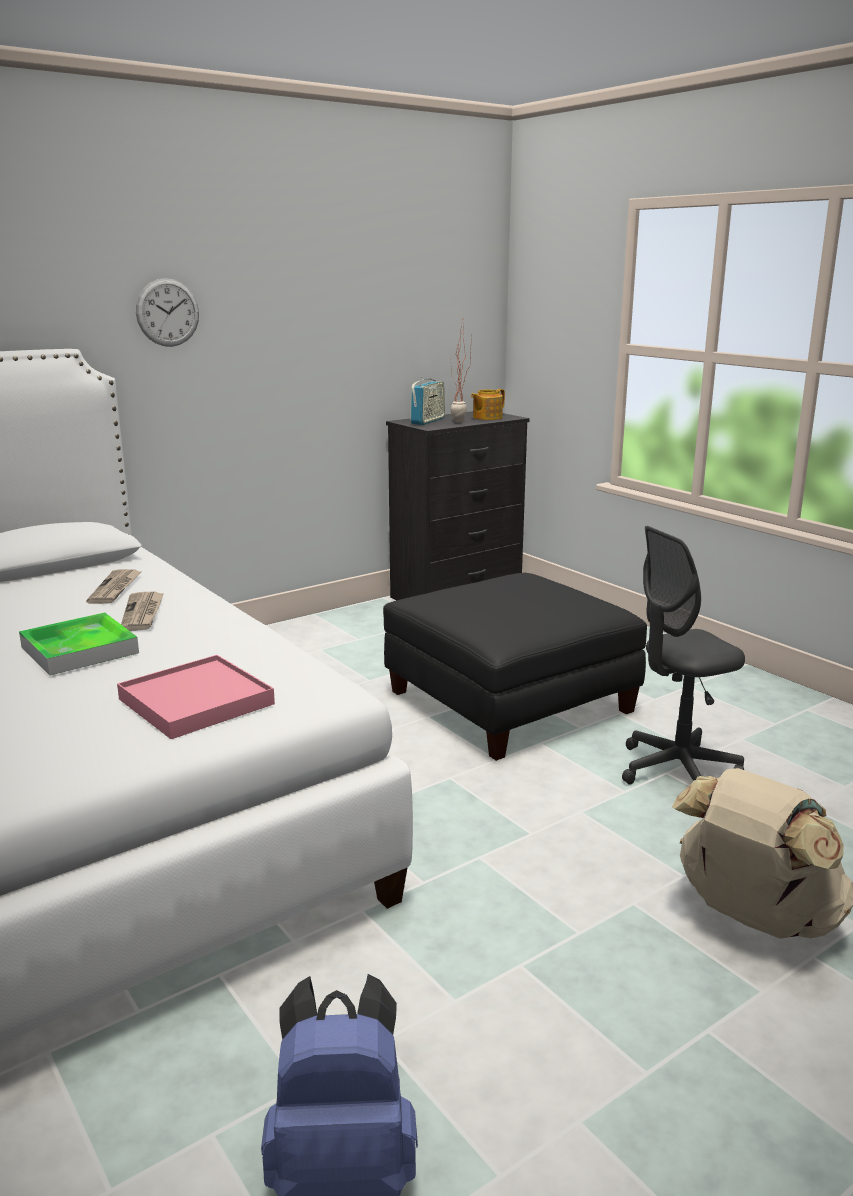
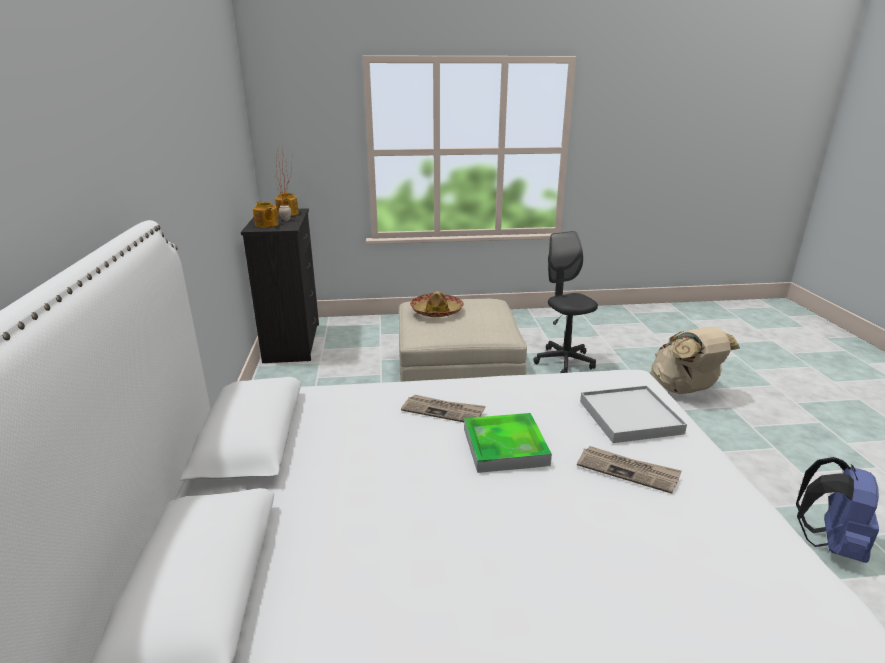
camera: 60 degrees left, 5 degrees up
newspaper [86,569,141,604] -> newspaper moved to [577,446,682,494]
pink tray [117,655,275,739] -> white tray [580,385,687,443]
wall clock [136,278,199,347] -> none
black ottoman [383,573,647,761] -> beige ottoman [399,299,527,382]
radio [410,376,445,425] -> teapot [253,201,279,228]
grey office chair [622,526,745,785] -> grey office chair turned 150 degrees clockwise [533,231,598,373]
none -> hat [410,291,464,317]

